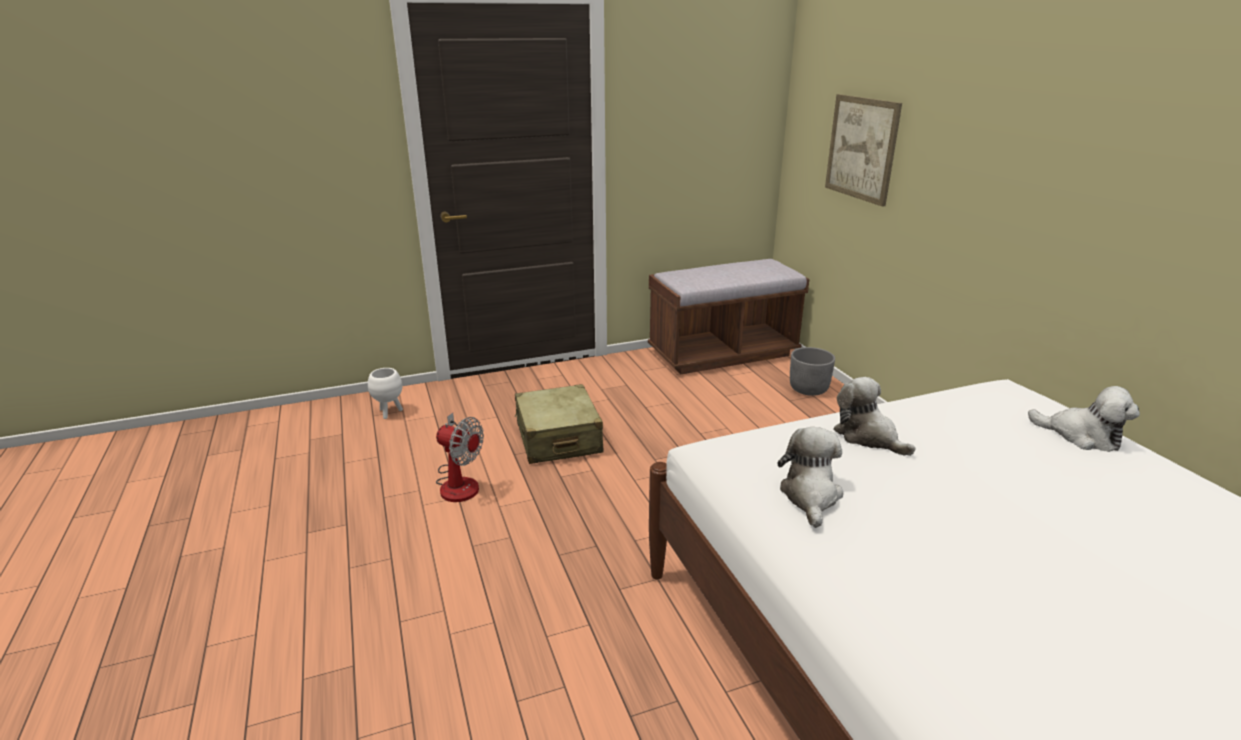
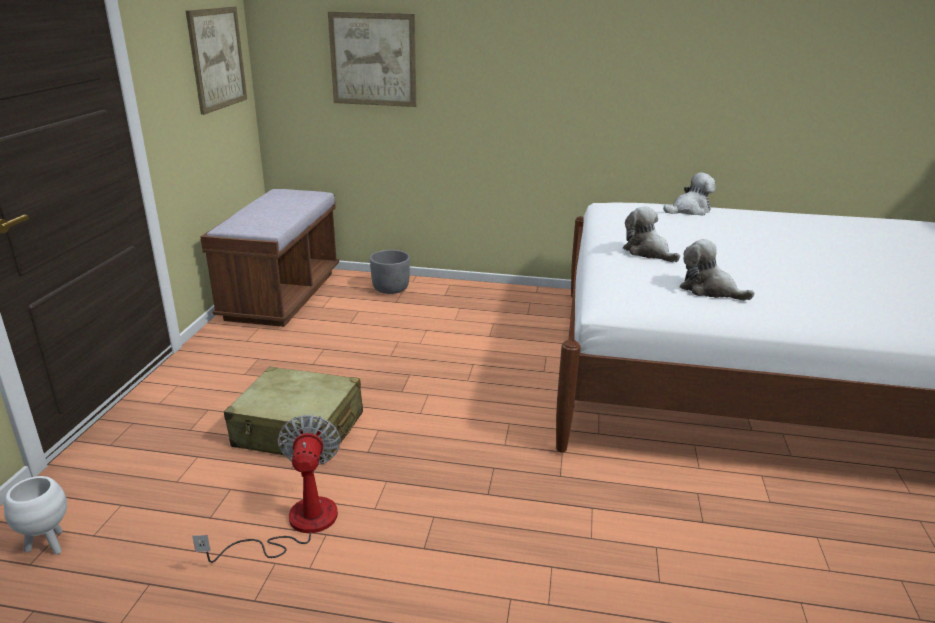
camera: 60 degrees left, 0 degrees up
fan [436,413,484,502] -> fan turned 60 degrees counterclockwise [192,415,341,563]
plush toy [833,377,916,456] -> plush toy turned 60 degrees clockwise [623,206,680,262]
none -> picture [186,6,247,115]

